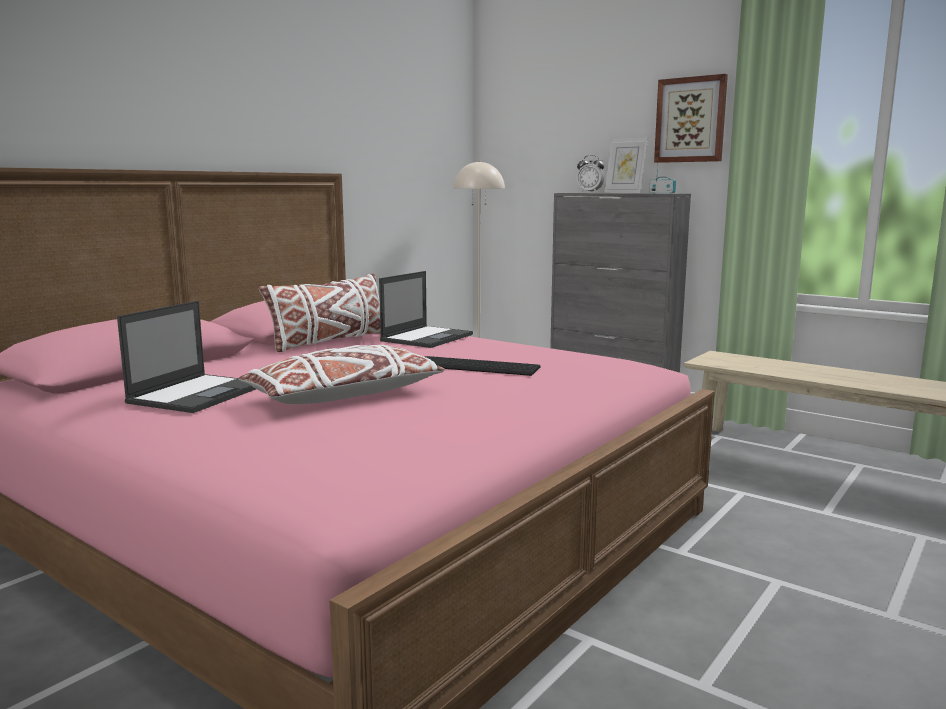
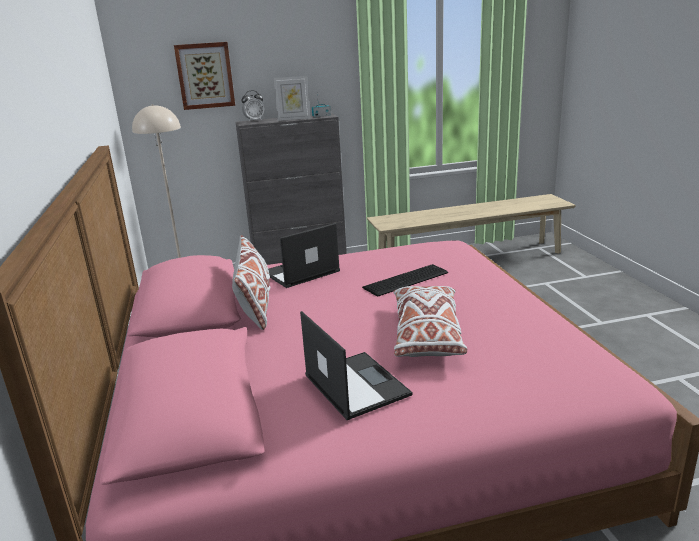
camera: 50 degrees left, 10 degrees up
laptop [379,271,473,348] -> laptop turned 105 degrees counterclockwise [268,223,340,288]
picture [654,74,728,163] -> picture moved to [174,42,235,110]

